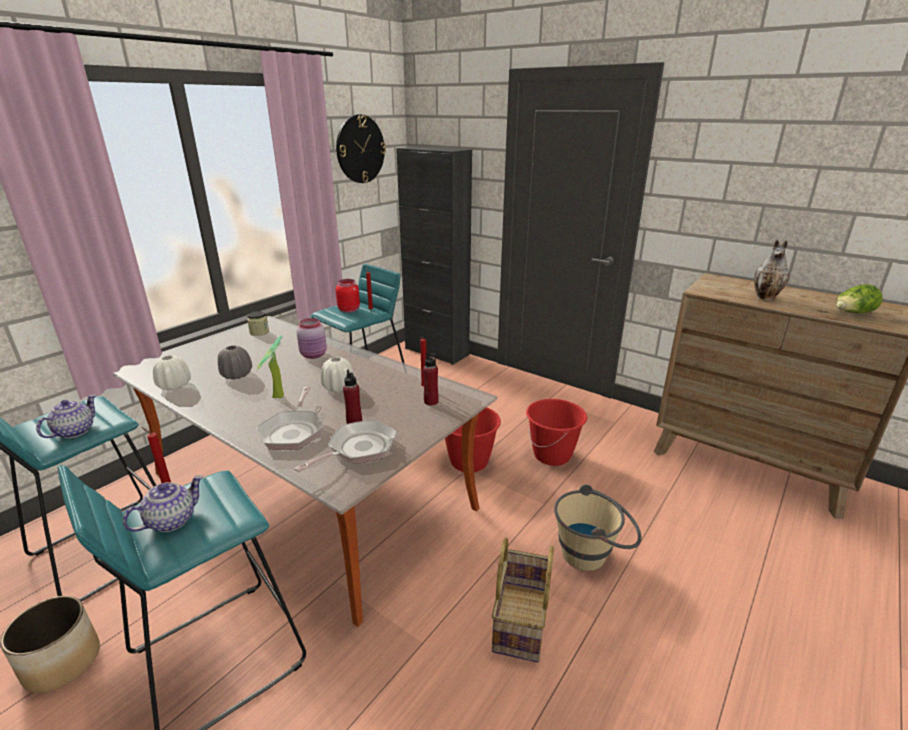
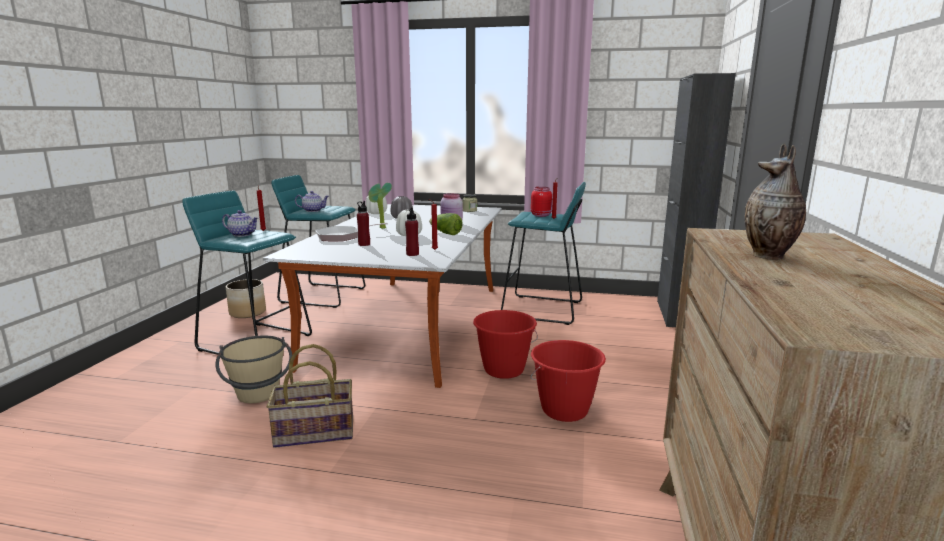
camera: 65 degrees right, 10 degrees down
frying pan [294,420,396,472] -> none
wall clock [336,114,386,183] -> none
beige bucket [554,484,642,571] -> beige bucket moved to [215,335,292,403]
lettuce [836,284,883,313] -> lettuce moved to [429,213,463,235]

